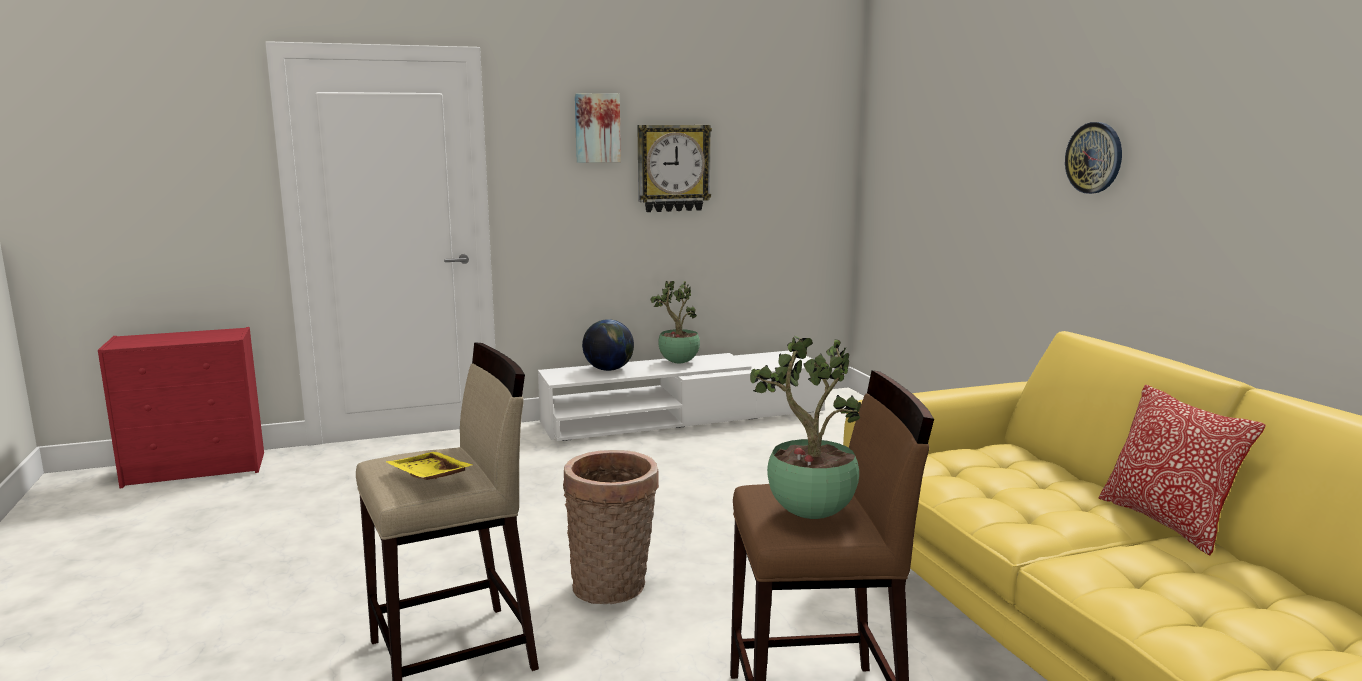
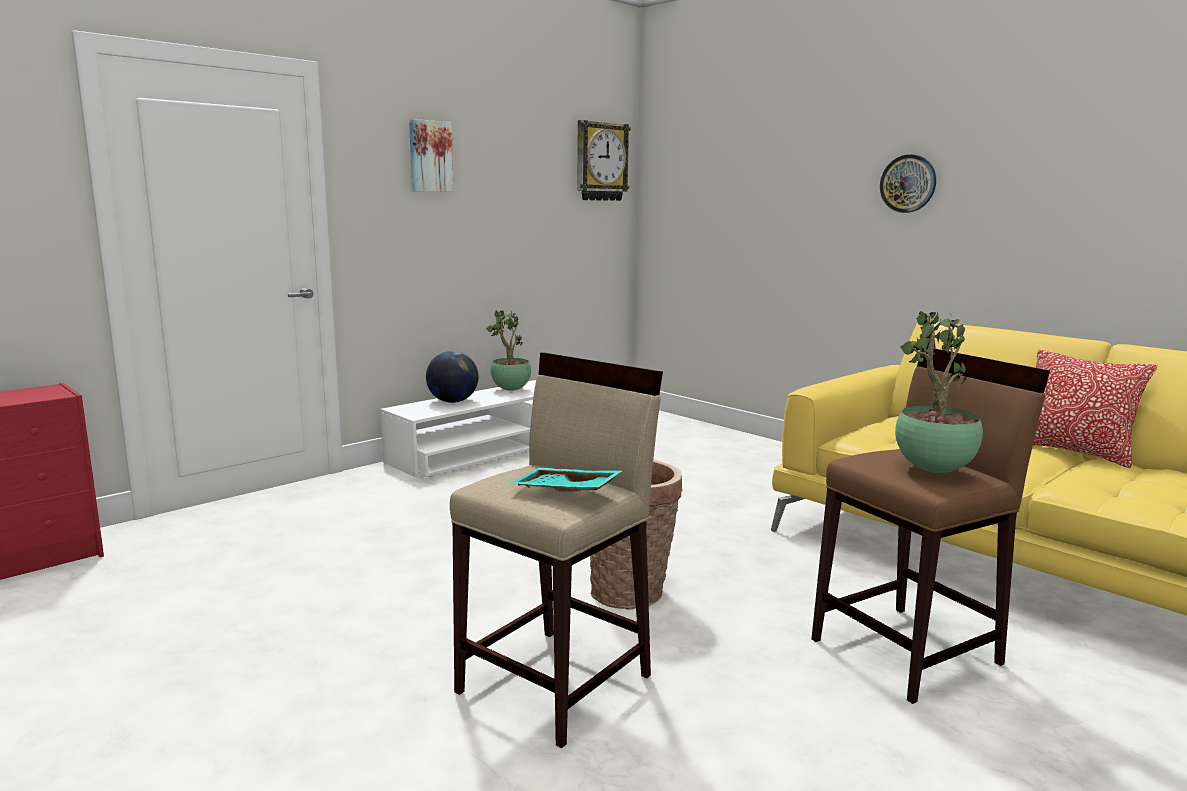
camera: 25 degrees left, 0 degrees up
yellow tray [386,451,474,480] -> turquoise tray [510,468,622,492]
wall clock [637,125,712,212] -> wall clock moved to [577,120,631,201]

